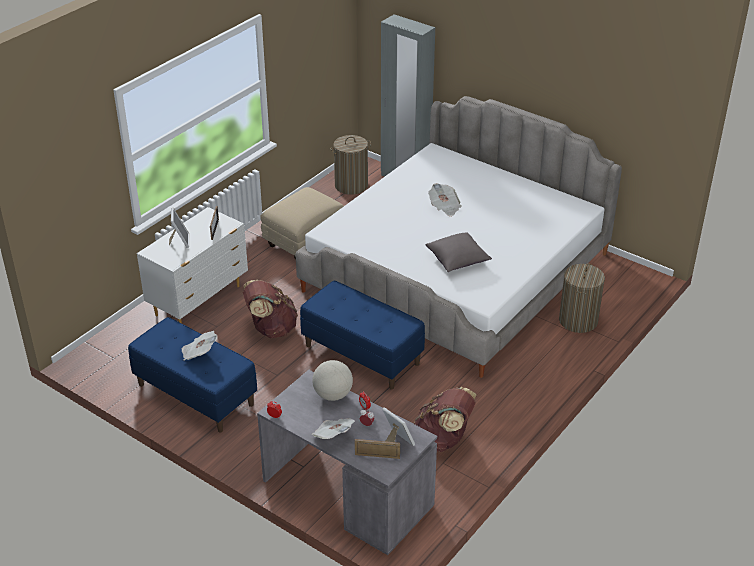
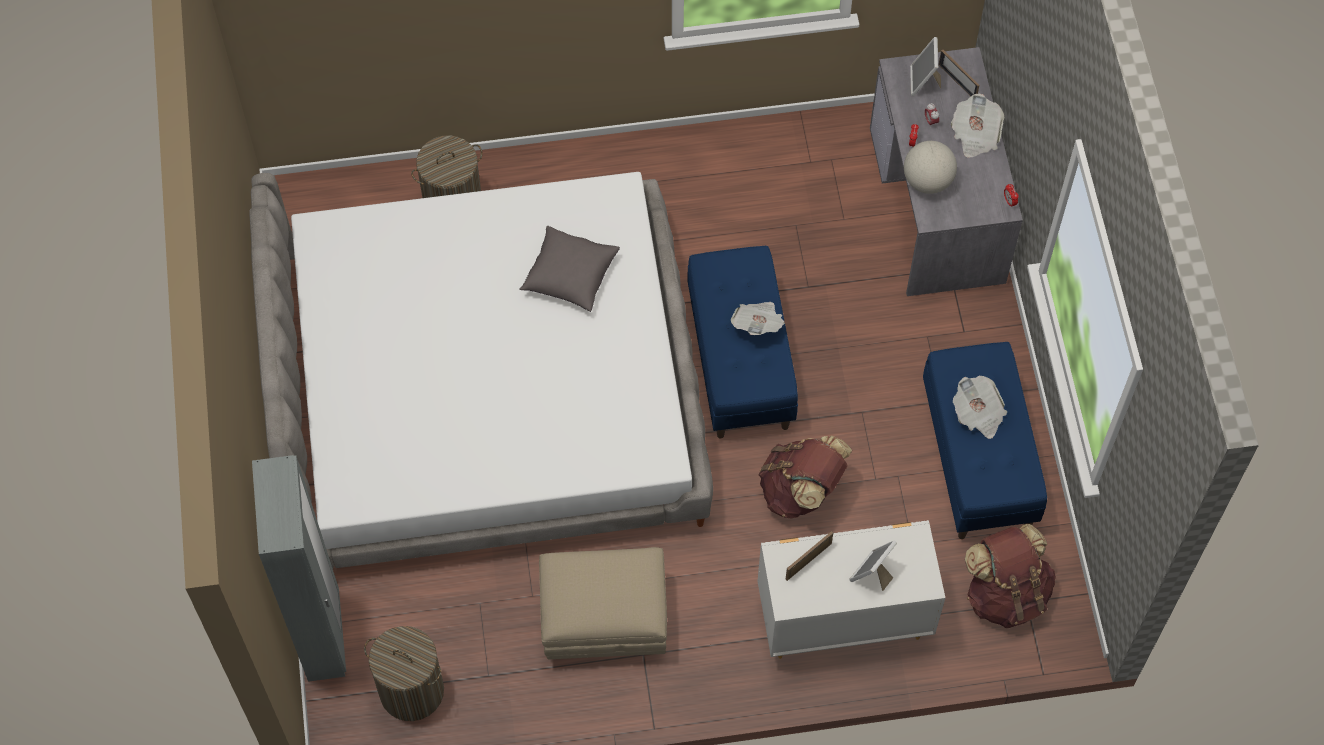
camera: 135 degrees left, 25 degrees up
brown backpack [414,387,477,452] -> brown backpack moved to [965,524,1056,628]
newspaper [428,183,462,217] -> newspaper moved to [730,302,785,335]

